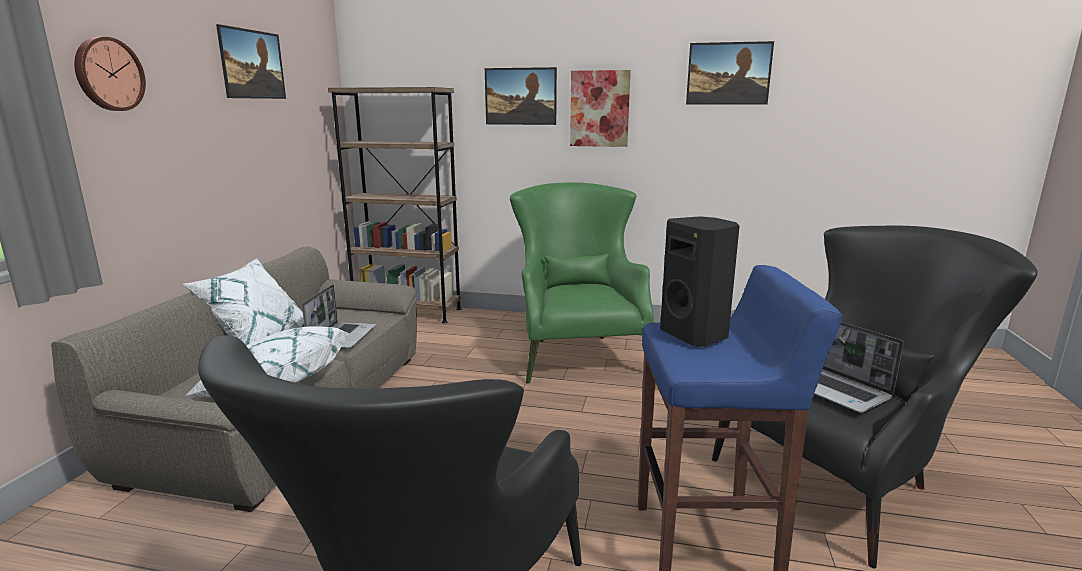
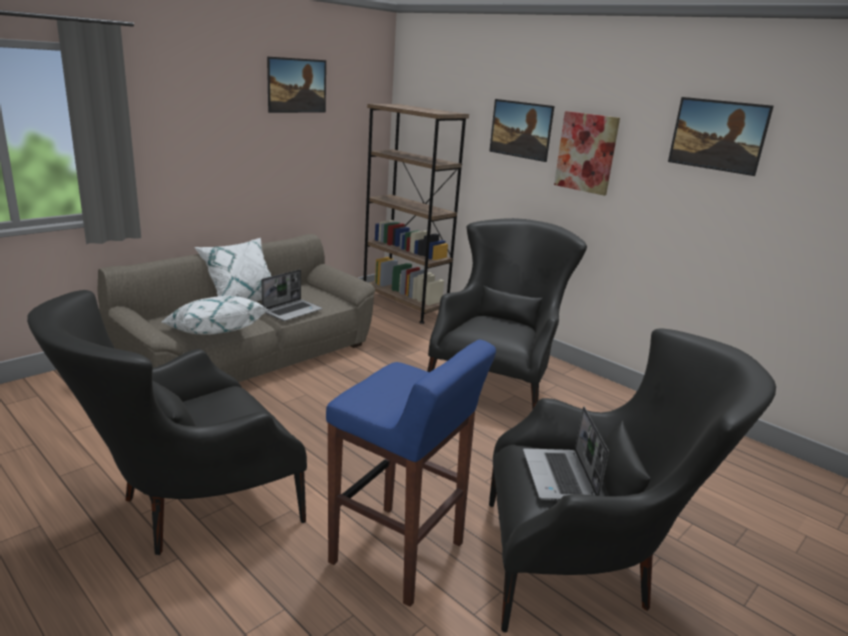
camera: 30 degrees right, 5 degrees up
wall clock [74,37,146,111] -> none
green armchair [510,182,654,383] -> black armchair [427,218,587,409]
black speaker [660,216,740,347] -> none

